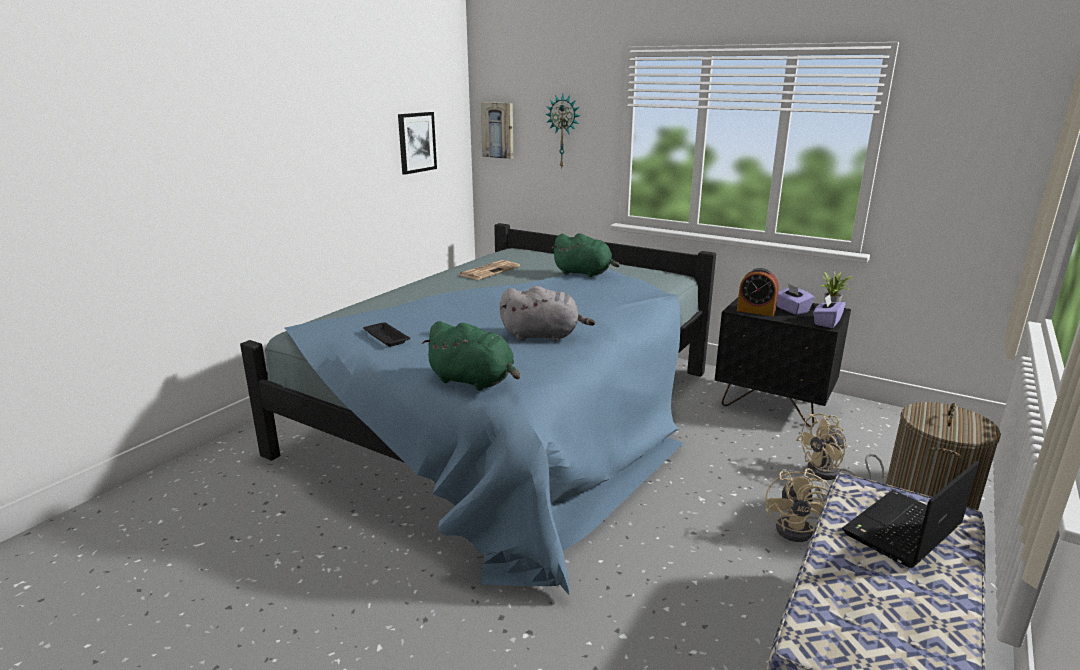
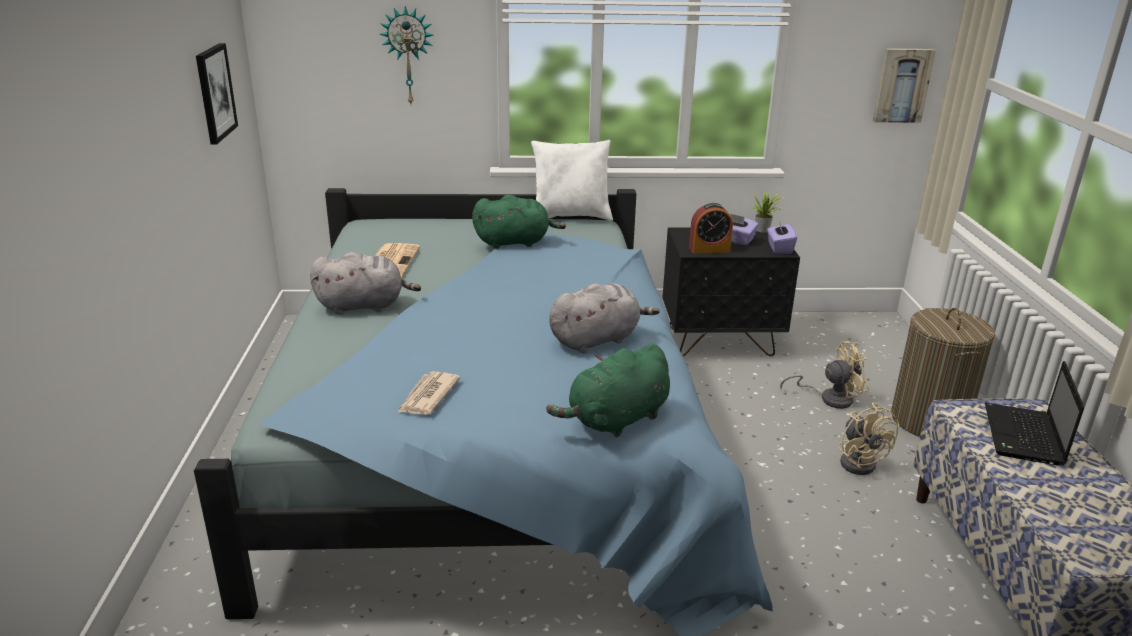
camera: 35 degrees left, 5 degrees up
black tray [363,322,410,347] -> newspaper [397,371,461,415]
green plush toy [422,321,520,391] -> green plush toy turned 150 degrees clockwise [546,344,670,437]
picture [481,102,513,159] -> picture moved to [873,48,936,123]
beige fan [796,413,884,480] -> beige fan turned 135 degrees counterclockwise [780,341,869,409]
none -> grey plush toy [310,252,421,315]
none -> white pillow [531,140,613,221]

